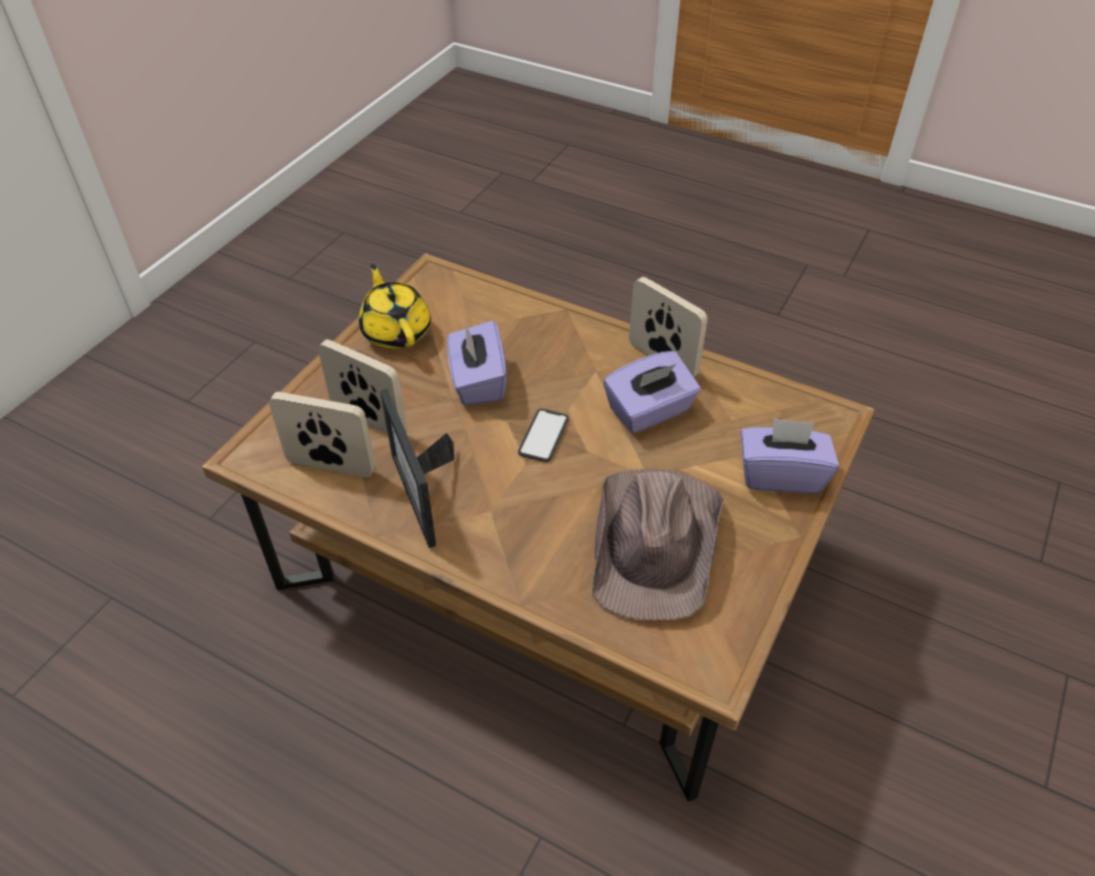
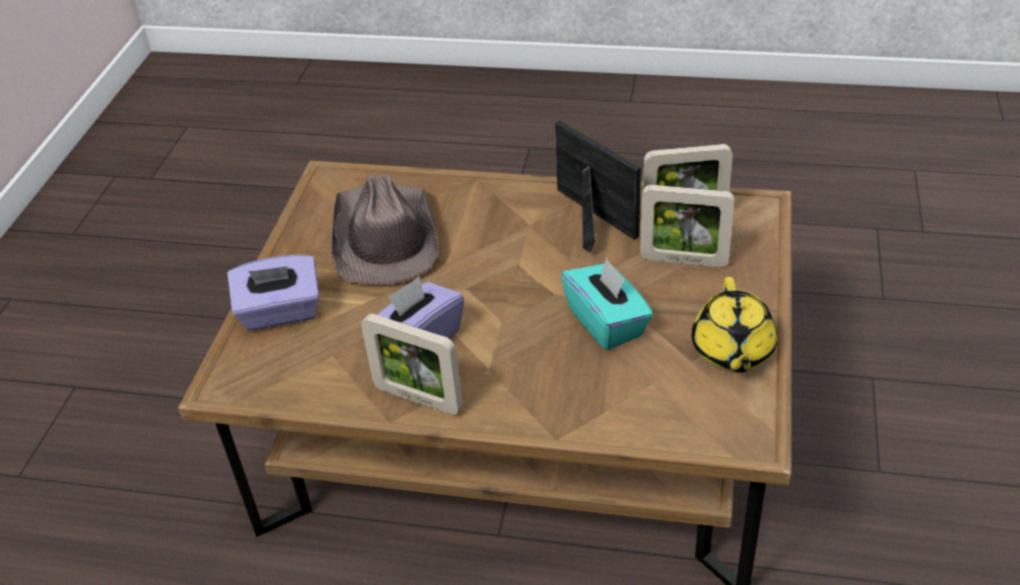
camera: 165 degrees right, 5 degrees down
yellow teapot [359,264,431,349] -> yellow teapot turned 45 degrees clockwise [692,277,777,373]
purple tissue box [447,321,507,405] -> turquoise tissue box [561,257,653,350]
phone [518,409,569,462] -> none

